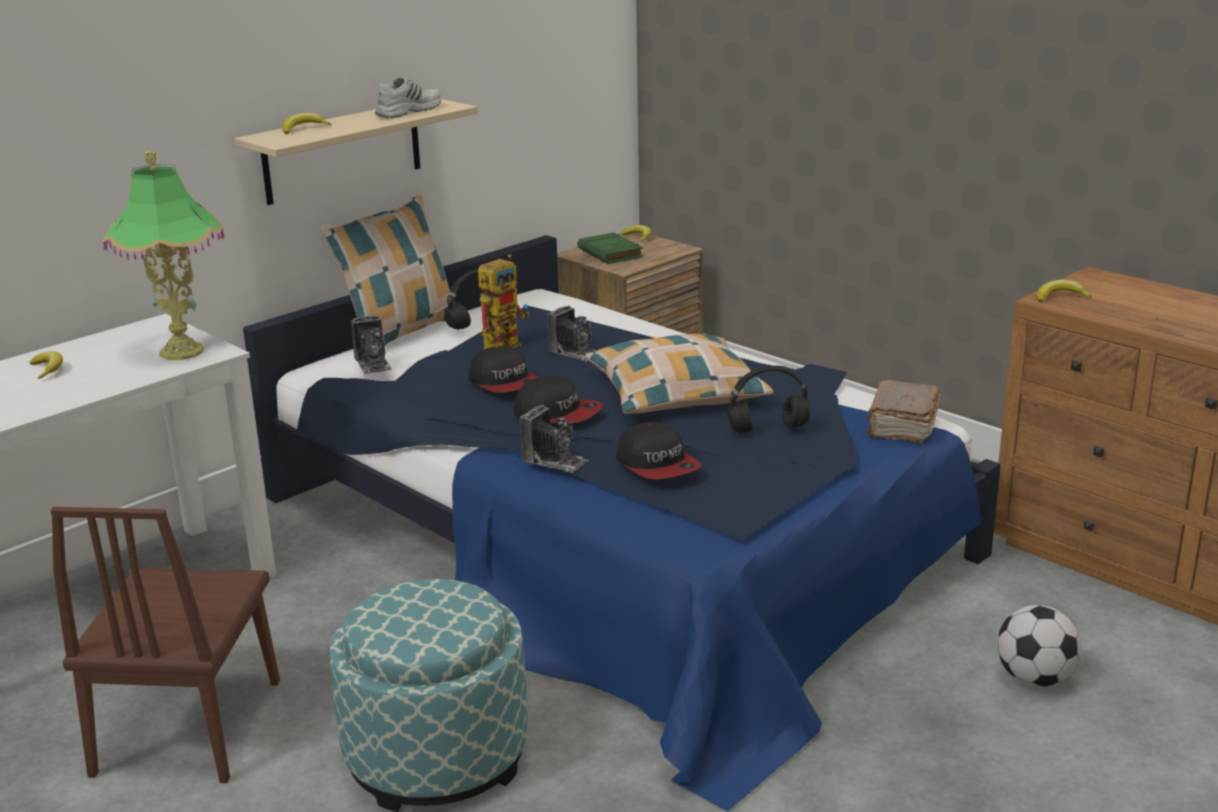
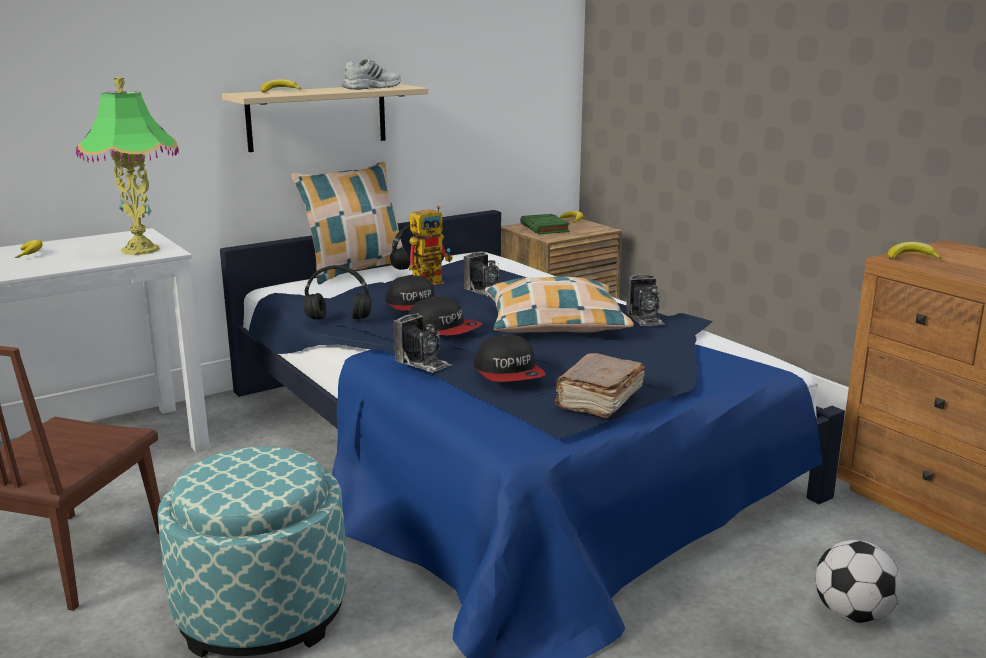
camera: 10 degrees right, 5 degrees down
camera [351,315,392,374] -> camera moved to [626,274,665,326]
black headphones [727,366,810,433] -> black headphones moved to [304,265,371,320]
brown book [867,380,941,443] -> brown book moved to [555,353,645,418]

